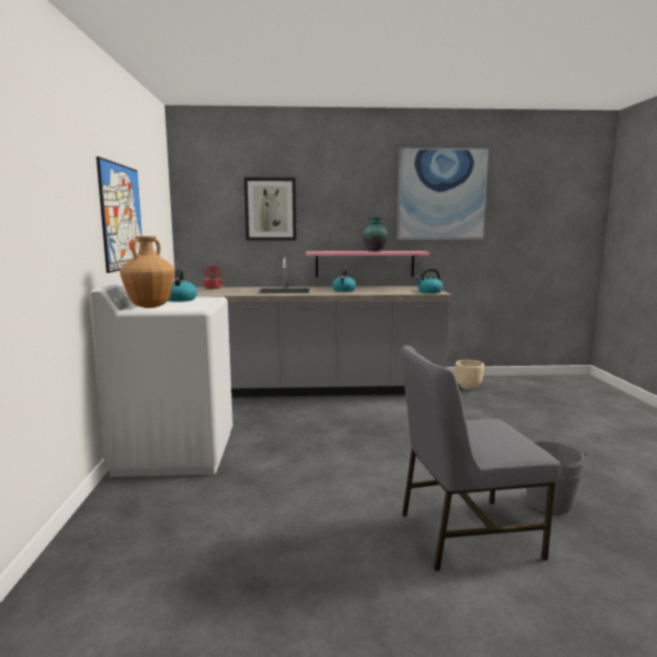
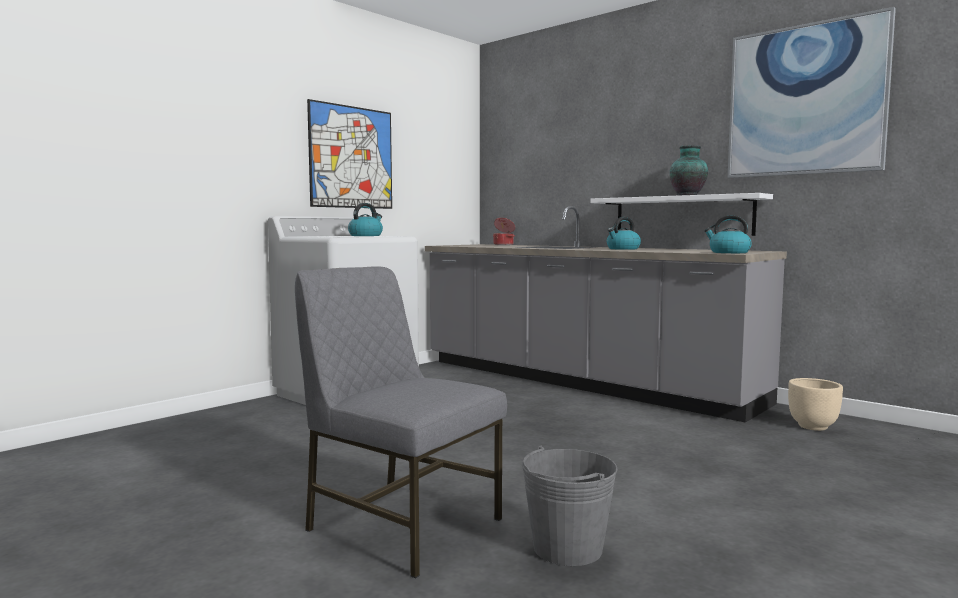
camera: 45 degrees right, 5 degrees down
brown vase [120,236,175,308] -> none
picture [244,177,296,241] -> none
pink shelf [306,251,429,277] -> white shelf [591,193,773,236]

